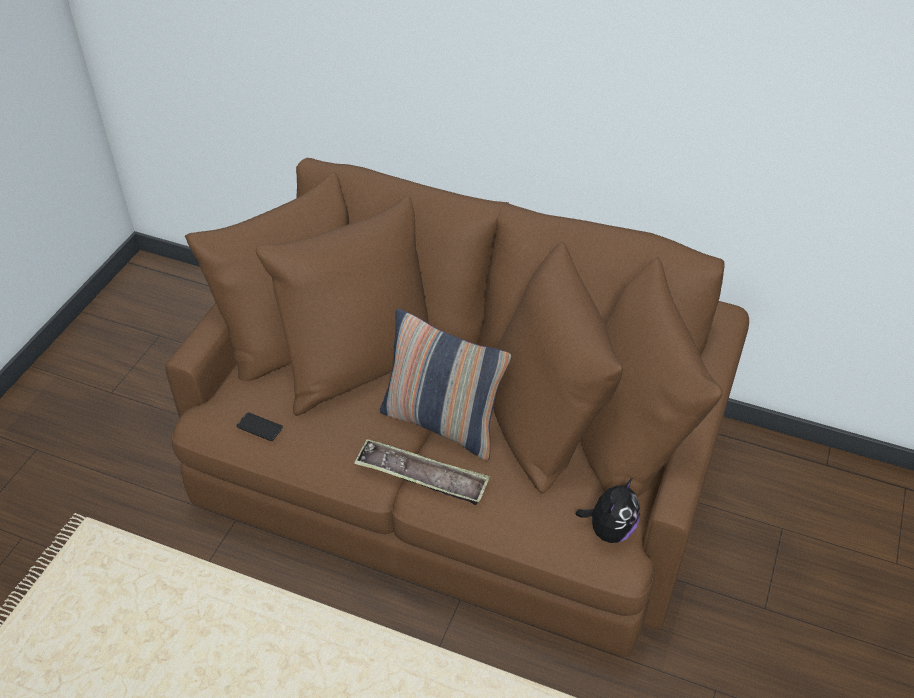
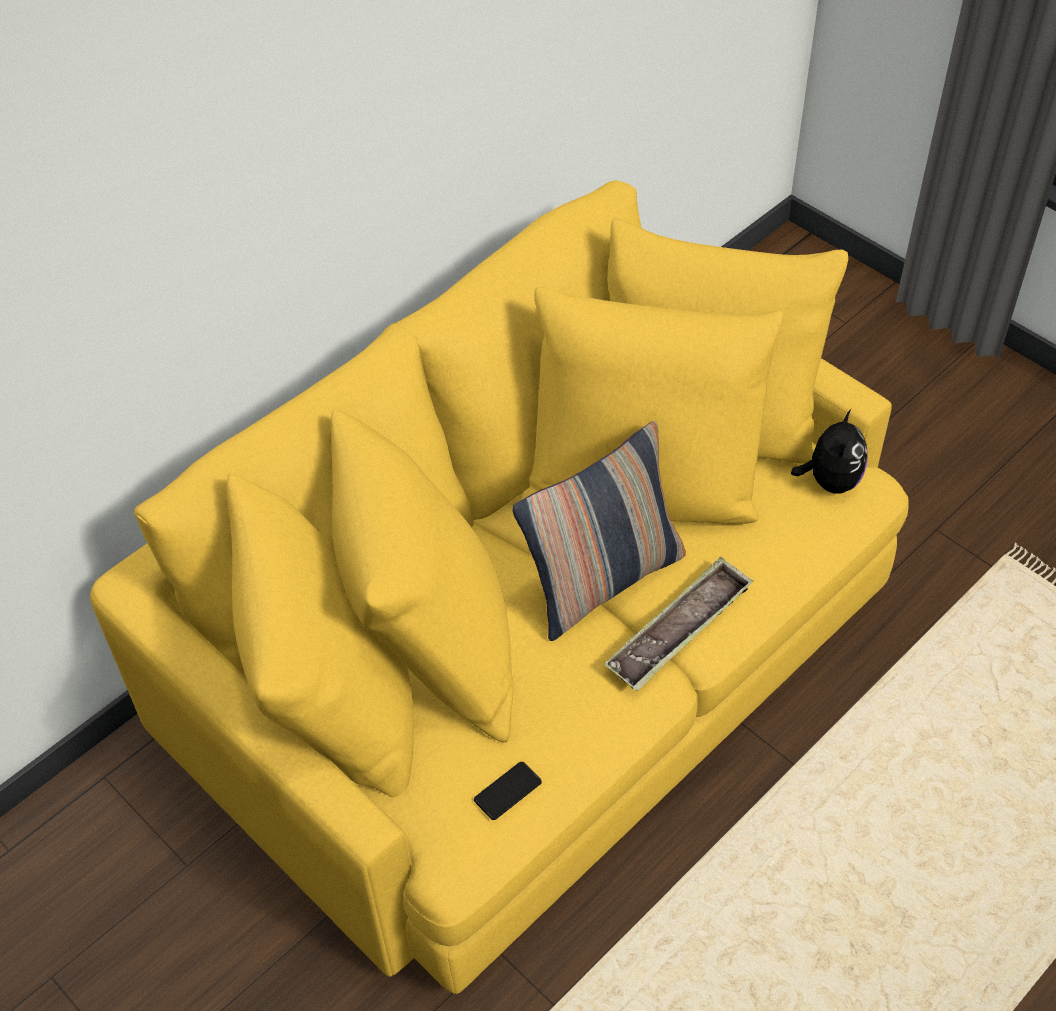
camera: 65 degrees left, 5 degrees up
brown sofa [165,158,749,657] -> yellow sofa [90,180,908,994]
plush toy [576,478,640,543] -> plush toy turned 45 degrees clockwise [791,409,868,494]

